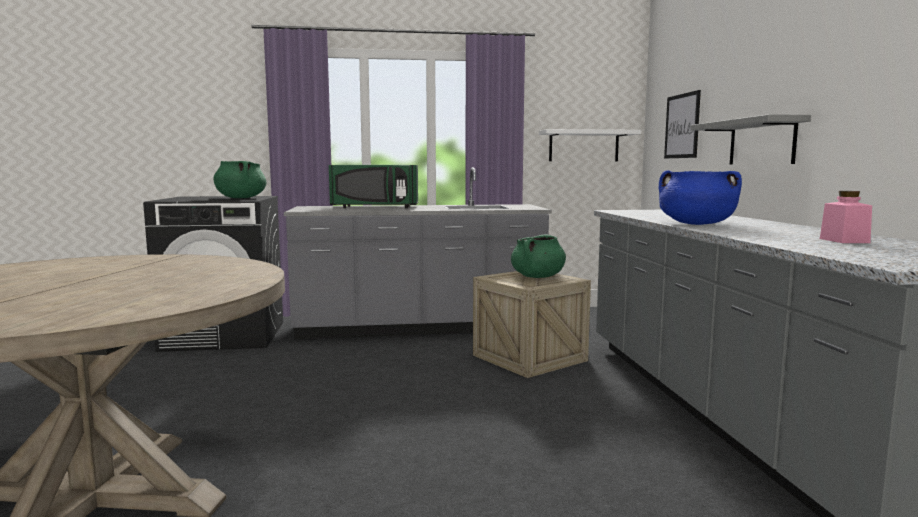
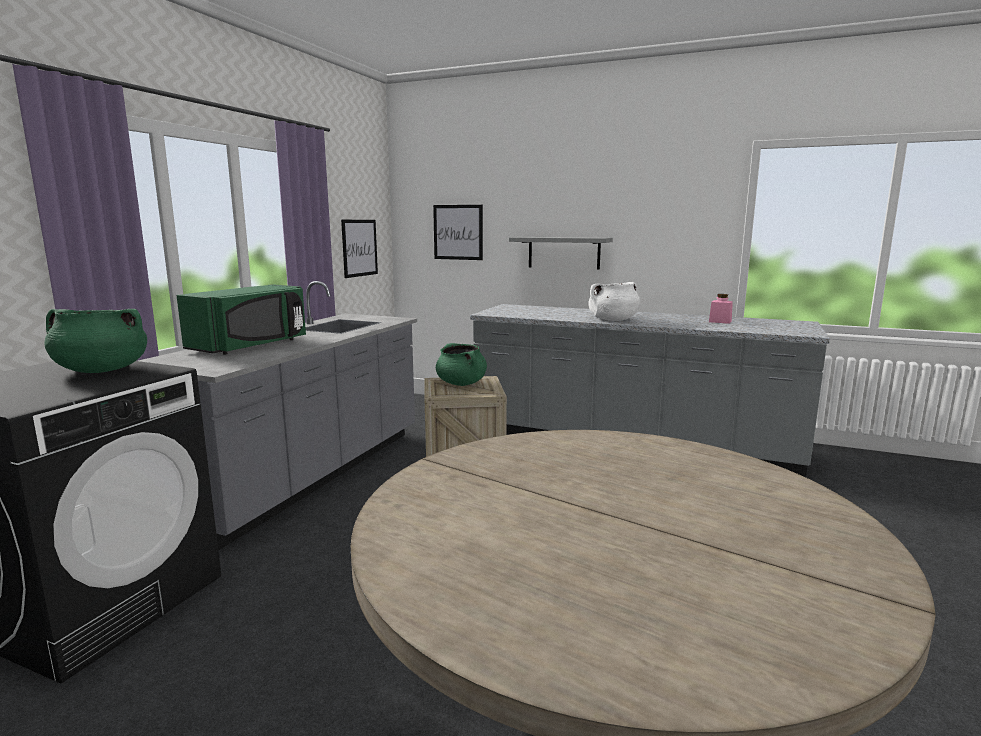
camera: 60 degrees left, 5 degrees up
white shelf [539,129,641,161] -> picture [341,220,378,278]
blue cooking pot [659,170,742,225] -> white cooking pot [588,282,641,321]

